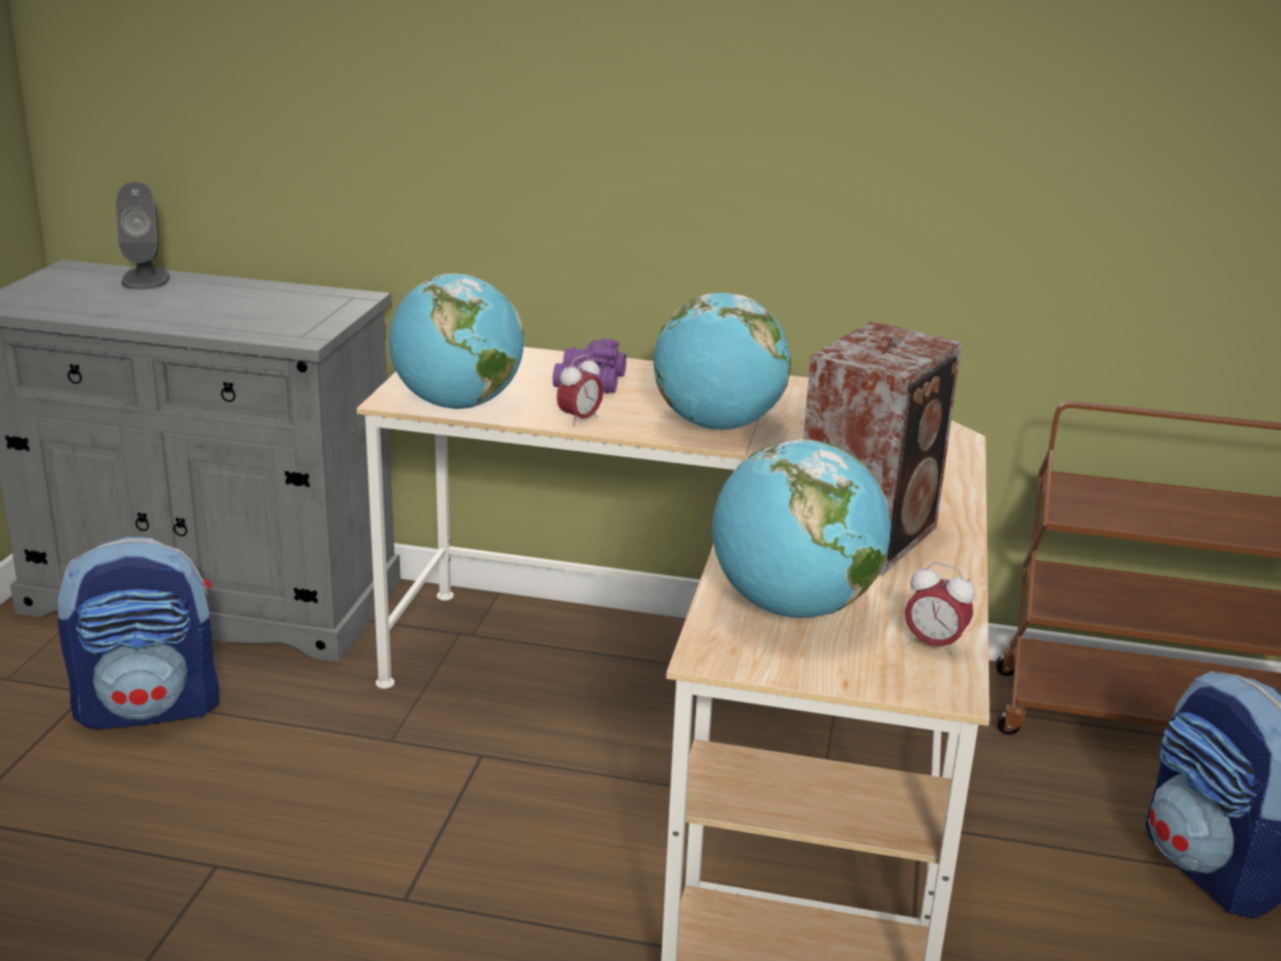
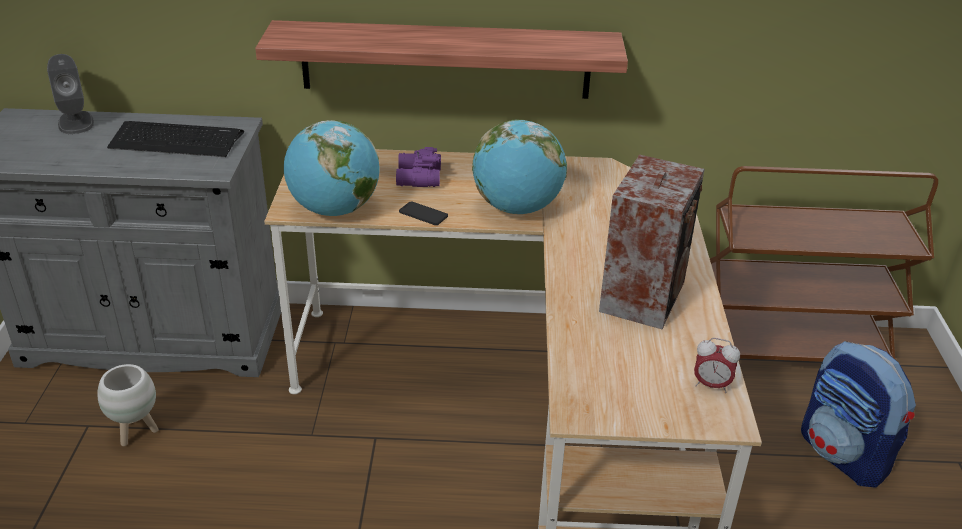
camera: 10 degrees left, 10 degrees up
backpack [58,536,219,729] -> white planter [97,364,159,446]
alarm clock [557,355,604,427] -> phone [399,202,448,225]
globe [712,439,890,618] -> none
none -> keyboard [107,121,244,157]
none -> shelf [255,20,628,99]

